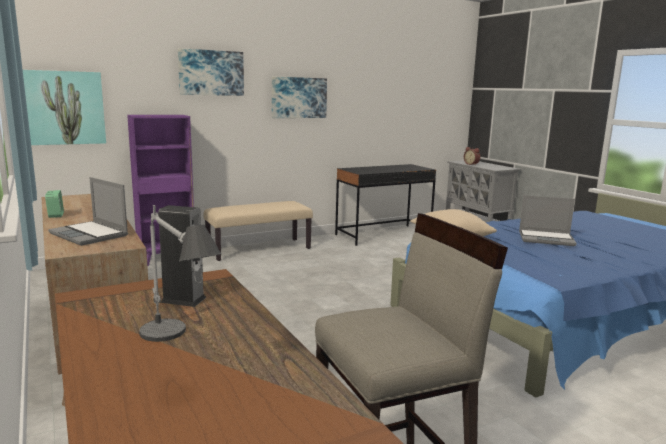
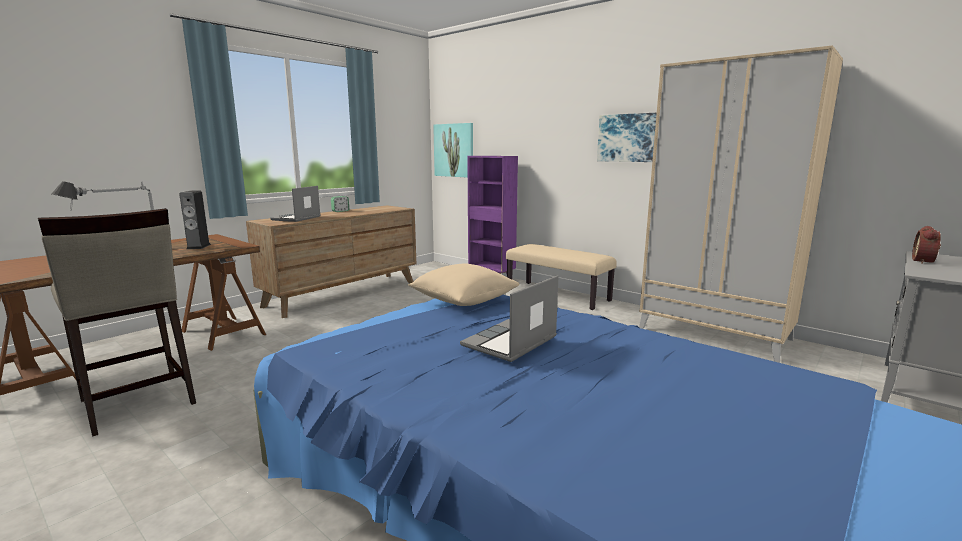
camera: 70 degrees right, 0 degrees up
picture [178,48,244,96] -> none
black desk [335,164,436,246] -> beige wardrobe [639,45,843,363]
laptop [519,195,577,246] -> laptop turned 45 degrees clockwise [460,275,559,362]

